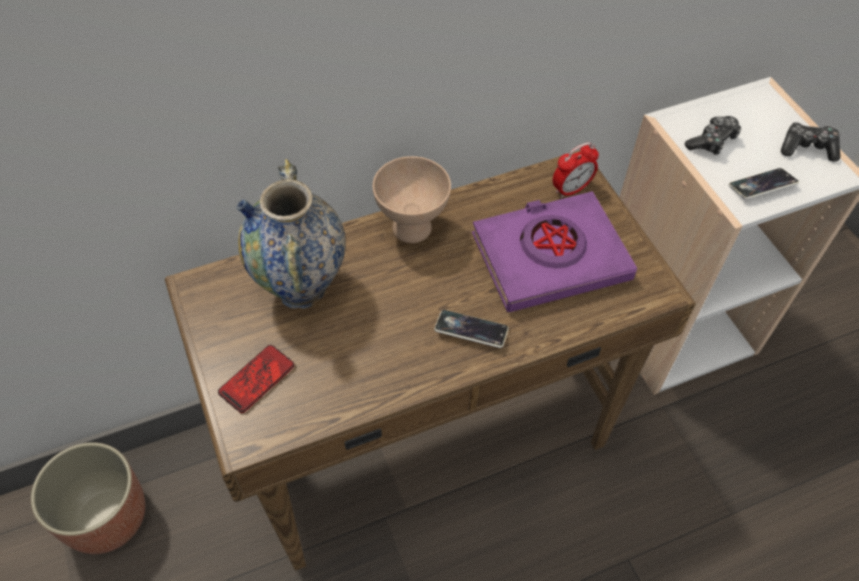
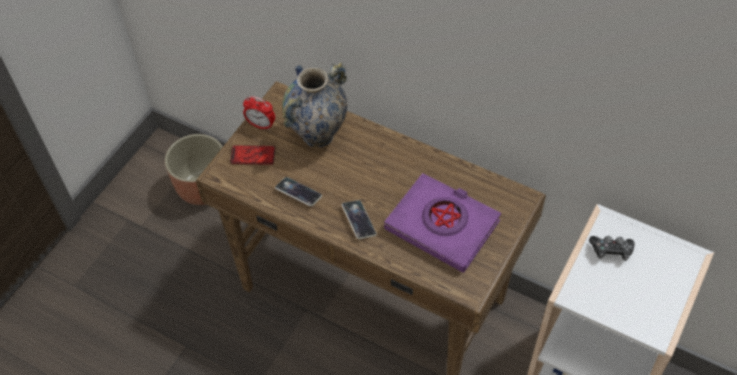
camera: 55 degrees right, 0 degrees up
beige bowl [373,156,451,243] -> none
alarm clock [553,142,599,199] -> alarm clock moved to [243,96,275,130]
phone [729,168,799,199] -> phone moved to [275,177,322,206]
game controller [781,122,840,162] -> none

